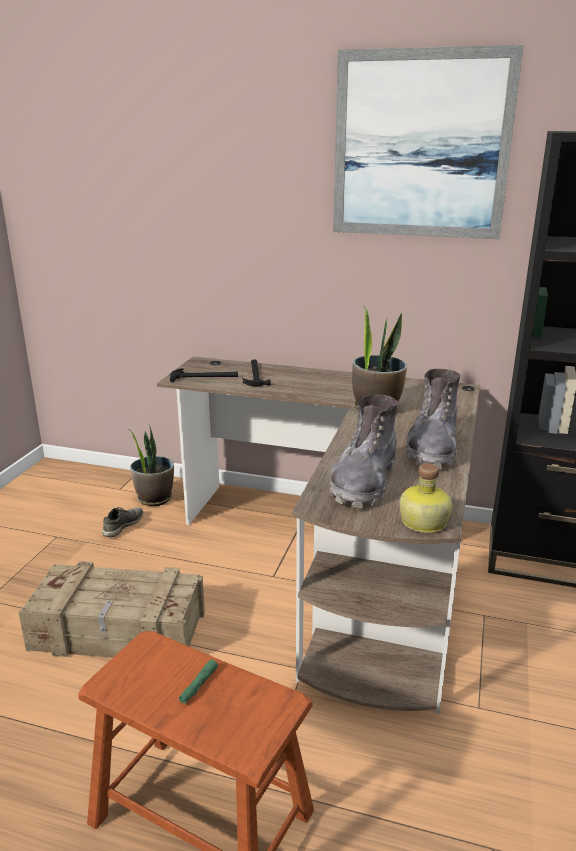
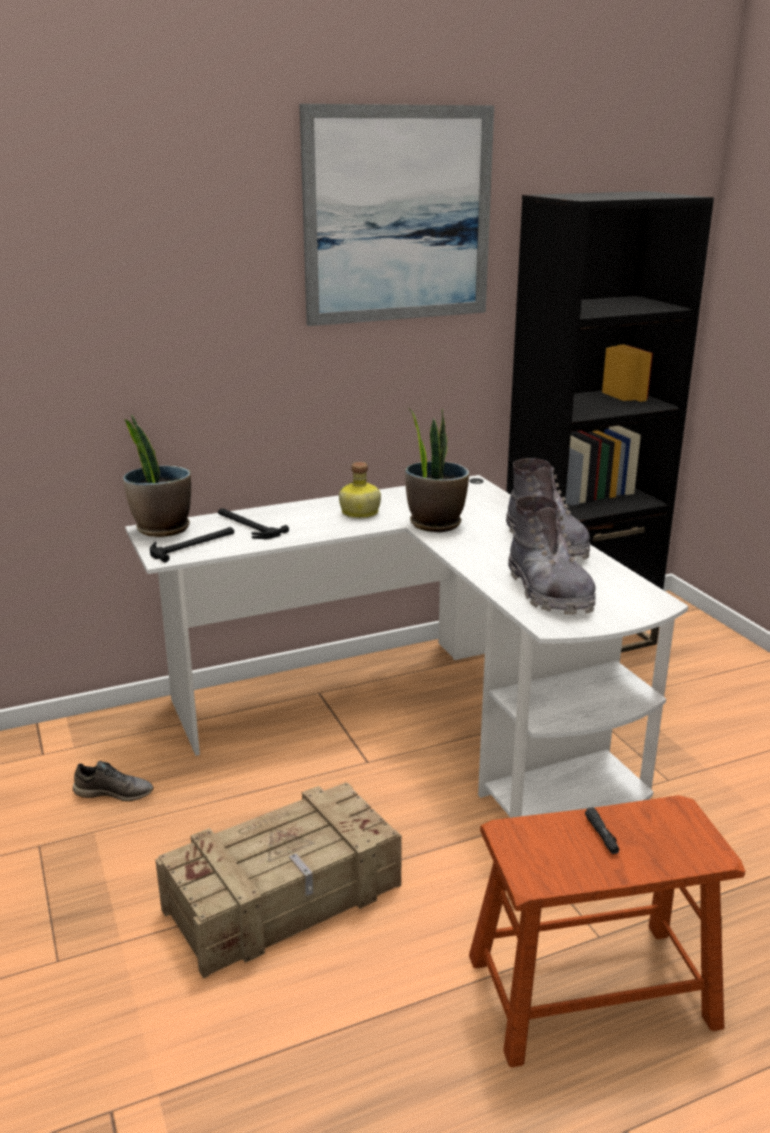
camera: 40 degrees left, 0 degrees up
grey shoe [102,507,143,537] -> grey shoe turned 105 degrees clockwise [73,761,153,801]
potted plant [129,423,174,506] -> potted plant moved to [123,414,191,537]
brown desk [157,357,480,714] -> white desk [125,475,688,818]
green flashlight [179,659,218,704] -> black flashlight [585,807,619,854]
bottle [399,463,452,533] -> bottle moved to [339,462,381,518]

